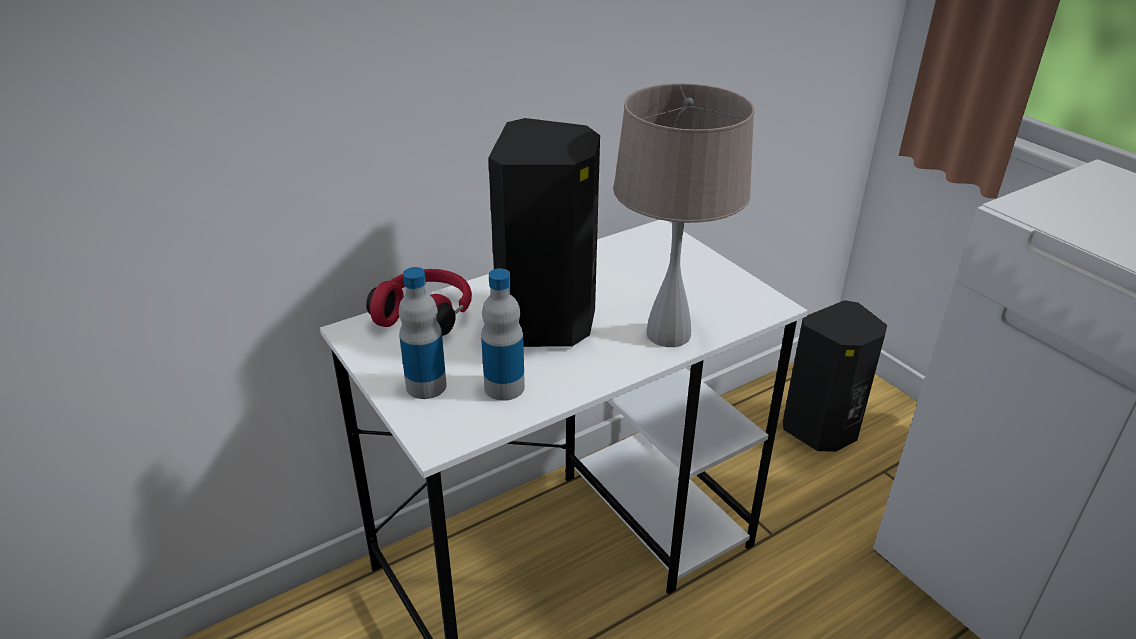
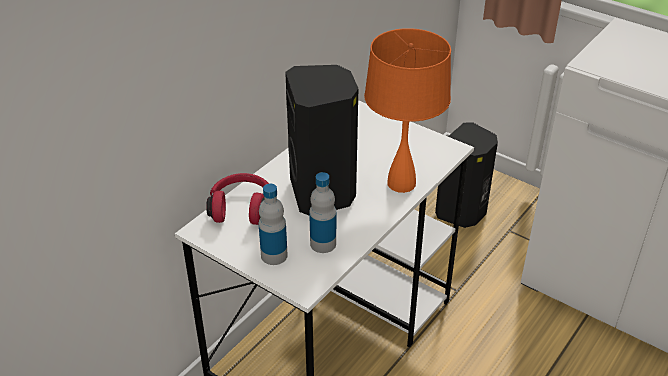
camera: 20 degrees left, 5 degrees up
beige table lamp [613,83,755,347] -> orange table lamp [364,28,451,193]

